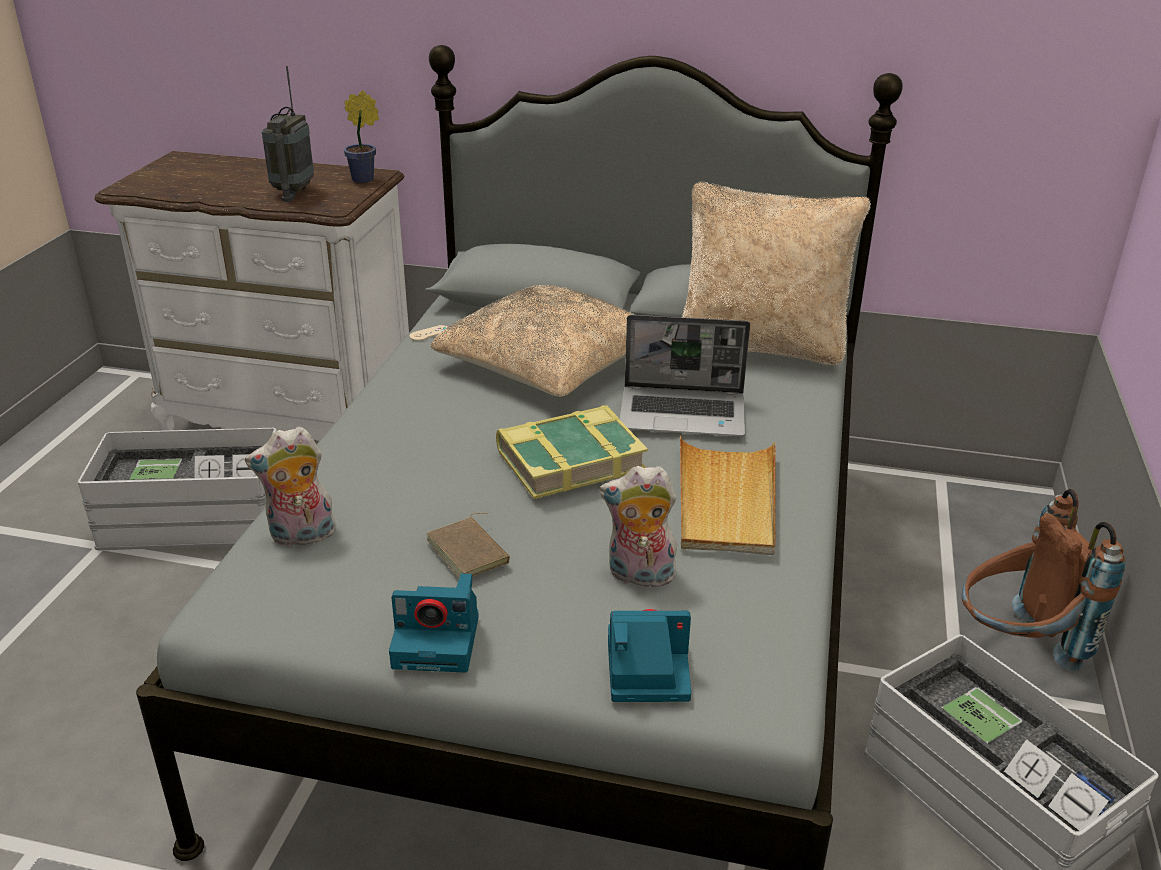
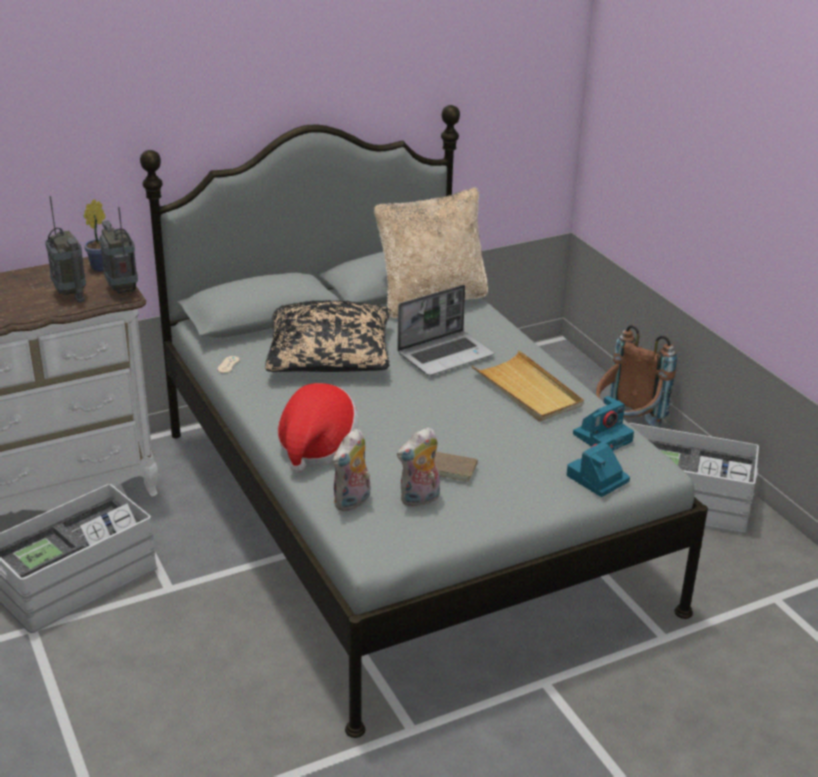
camera: 40 degrees left, 0 degrees up
camera [389,573,479,673] -> camera moved to [573,396,634,450]
beige pillow [431,284,635,397] -> black pillow [265,300,392,372]
book [496,405,648,499] -> none
plush toy [599,466,681,587] -> plush toy moved to [397,427,440,507]
none -> radio [100,207,138,294]
none -> hat [278,383,359,473]

